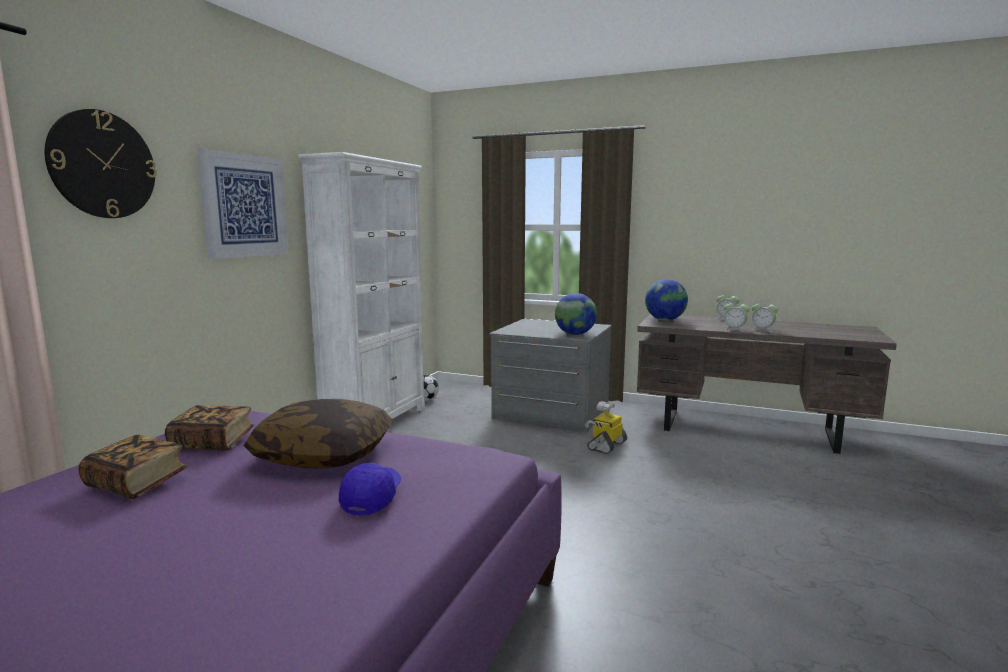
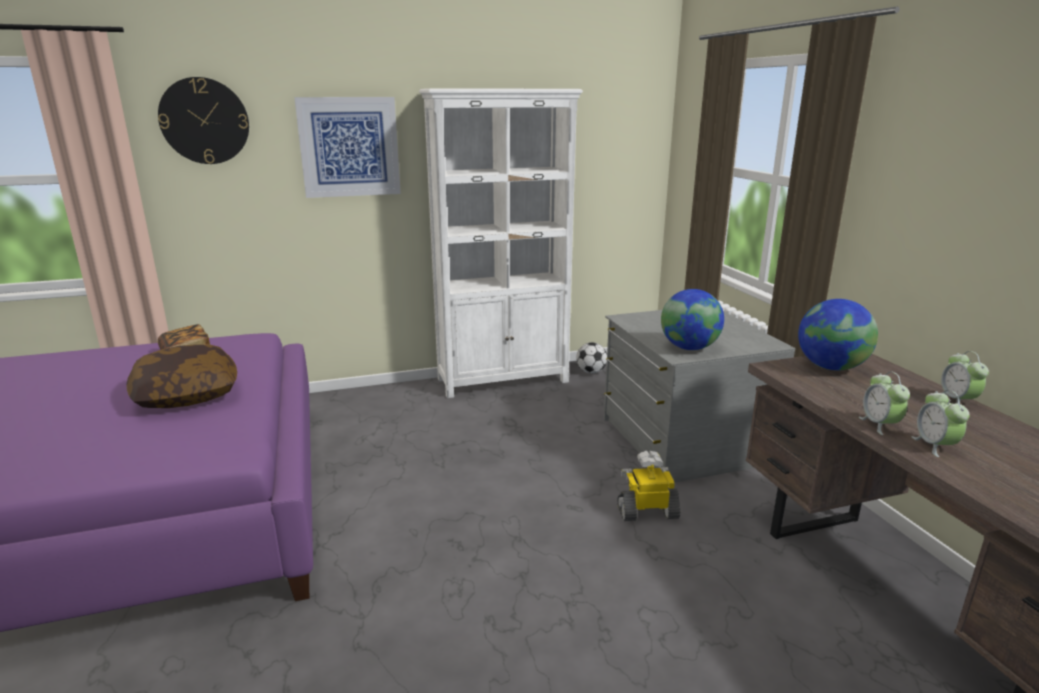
camera: 50 degrees right, 10 degrees up
book [78,434,188,499] -> none
blue cap [339,462,401,515] -> none

